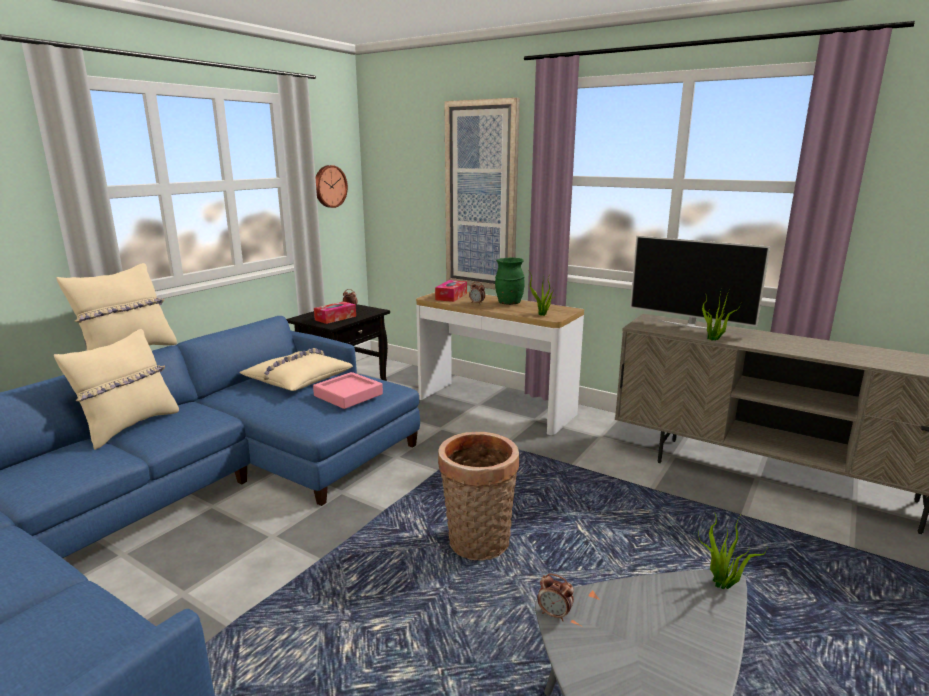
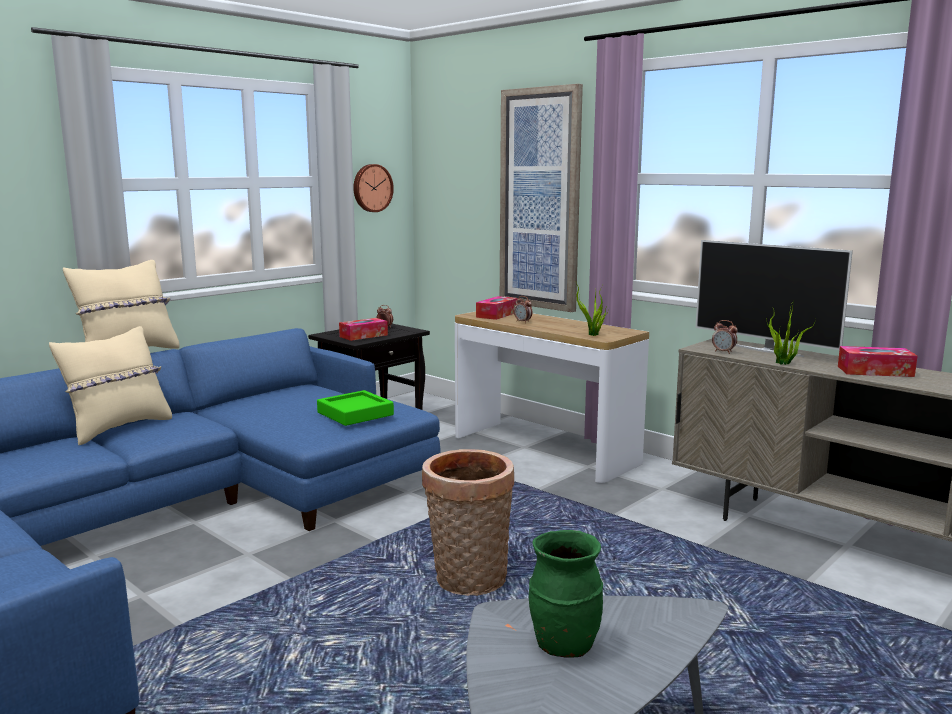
camera: 10 degrees right, 5 degrees down
beige pillow [239,348,353,391] -> none
pink tray [313,372,383,409] -> green tray [317,390,394,426]
green vase [495,257,525,305] -> green vase moved to [529,530,603,657]
alarm clock [537,574,574,621] -> alarm clock moved to [712,320,738,354]
potted plant [698,512,768,589] -> none
none -> tissue box [838,346,917,377]

